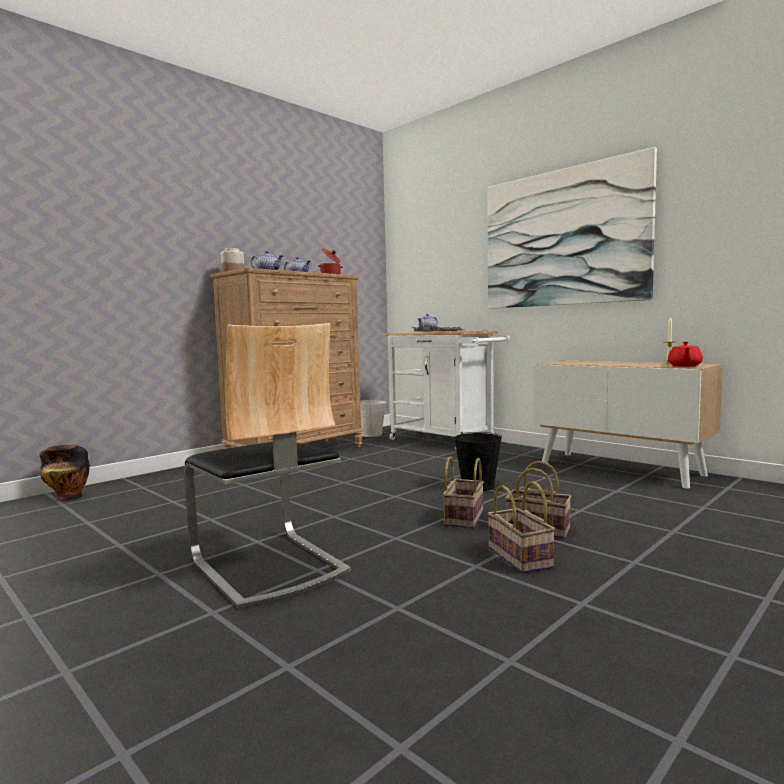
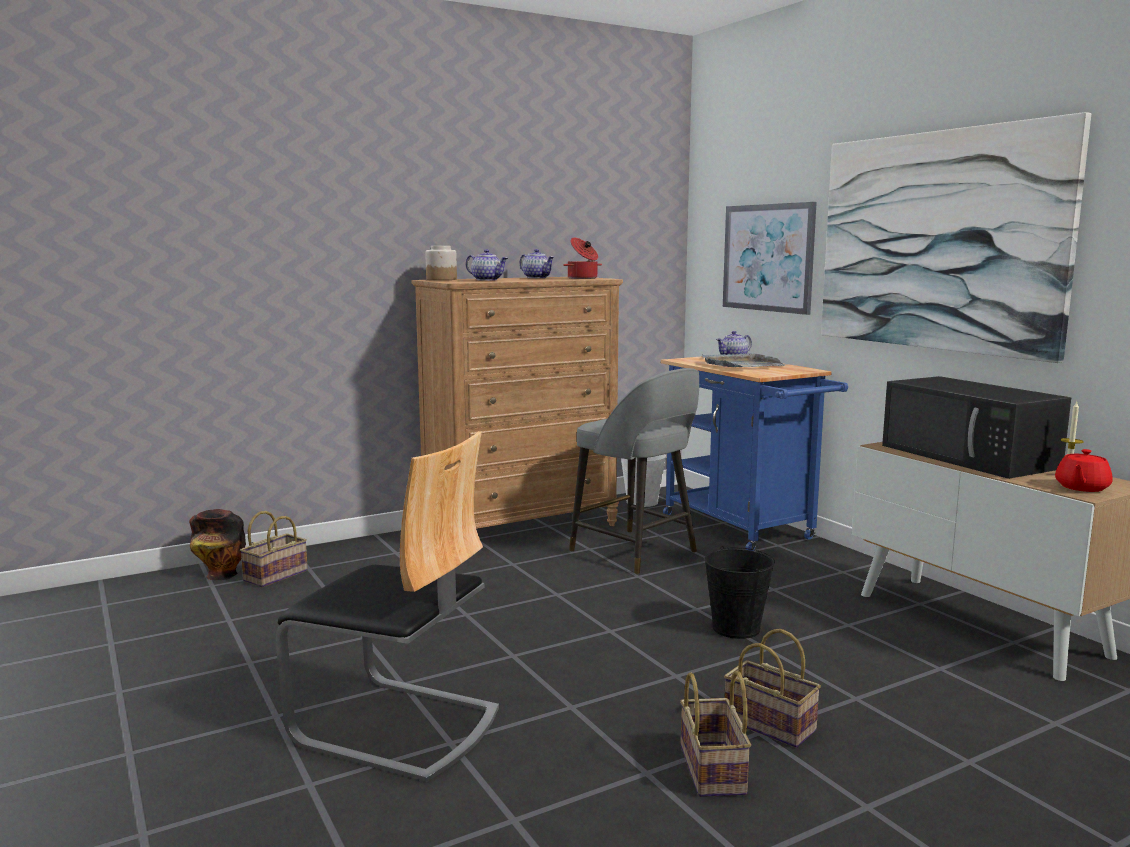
camera: 15 degrees right, 5 degrees up
chair [184,323,351,609] -> chair turned 45 degrees counterclockwise [276,431,499,782]
white cart [383,331,510,449] -> blue cart [661,357,848,551]
basket [443,456,484,529] -> basket moved to [240,511,308,587]
none -> grey stool [569,368,699,574]
none -> picture [723,202,817,315]
none -> black microwave [882,376,1071,479]

